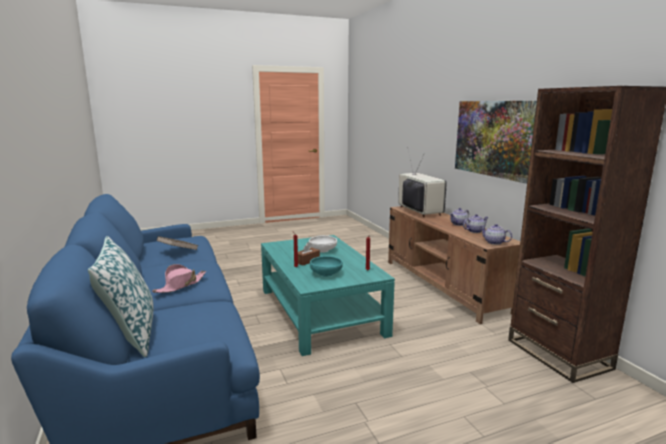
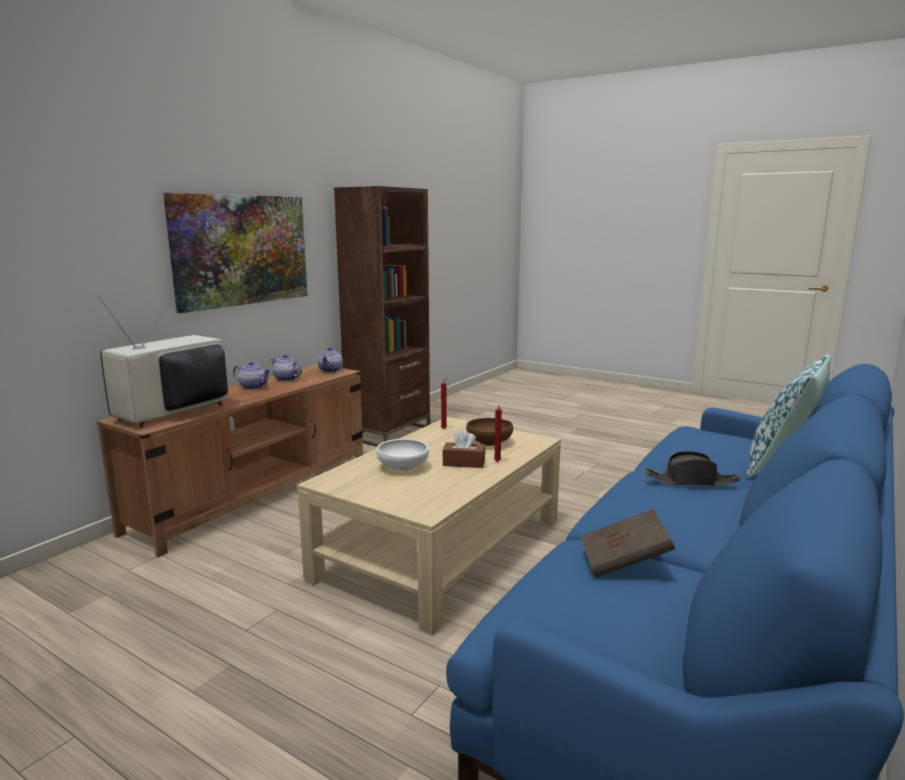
camera: 125 degrees left, 0 degrees up
pink hat [152,264,206,293] -> black hat [644,451,741,486]
turquoise coffee table [261,235,395,356] -> beige coffee table [297,417,561,635]
turquoise bowl [310,256,343,277] -> brown bowl [466,418,513,446]

